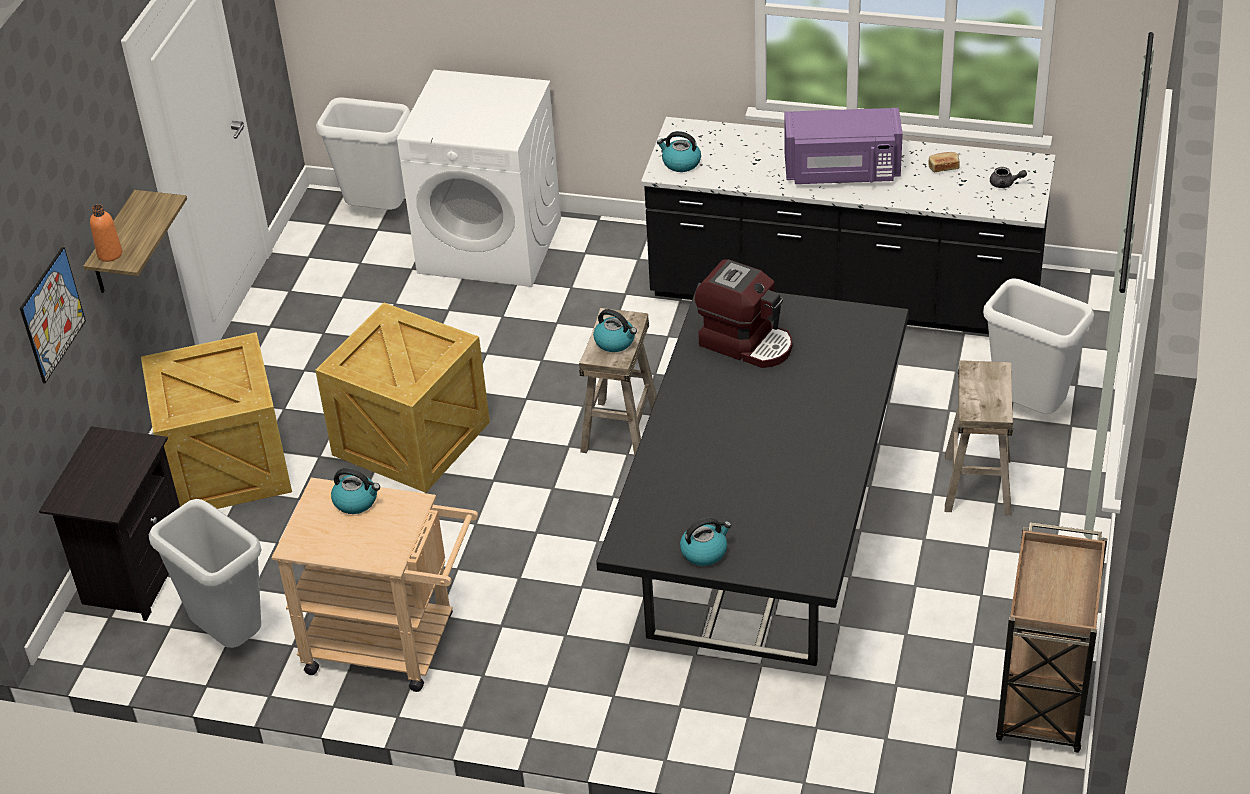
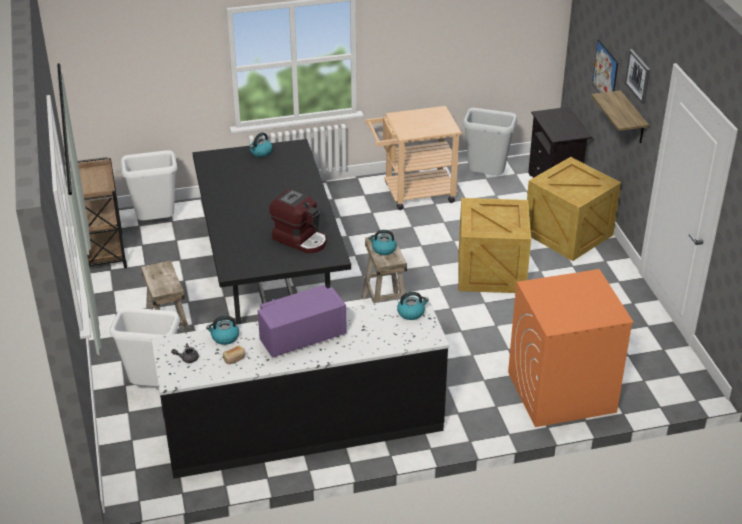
camera: 150 degrees right, 5 degrees down
orange bottle [90,204,122,262] -> none
white trash can [316,97,410,210] -> white trash can moved to [121,150,177,221]
kettle [331,468,380,514] -> kettle moved to [206,316,239,345]
white washing machine [397,70,561,287] -> orange washing machine [508,269,634,427]
coffee machine [695,259,792,368] -> coffee machine turned 150 degrees counterclockwise [269,189,326,253]
none -> picture [625,49,650,104]

